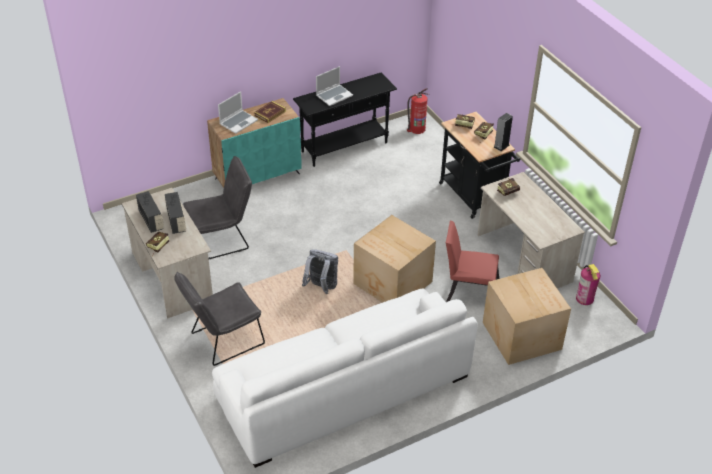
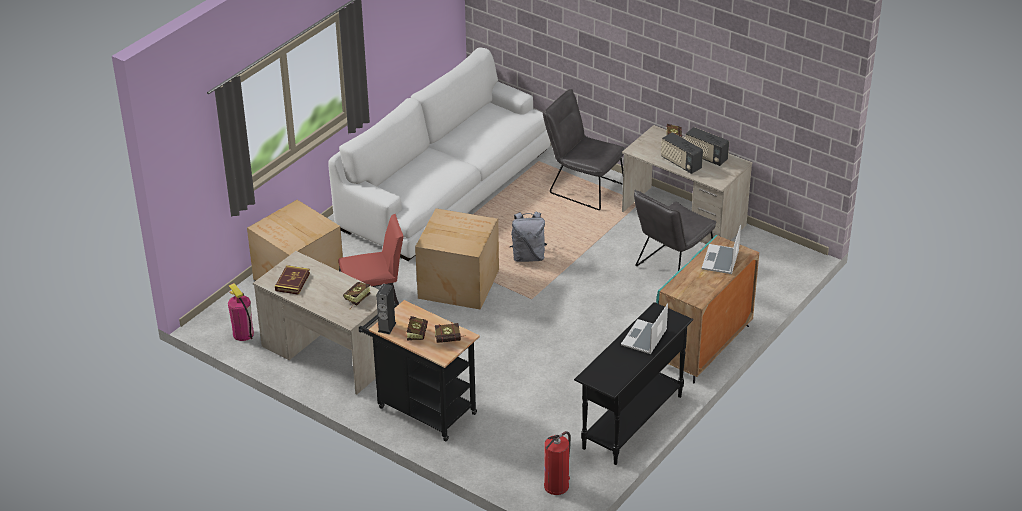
camera: 155 degrees right, 5 degrees down
grey chair [174,272,265,366] -> grey chair turned 90 degrees counterclockwise [543,89,625,210]
book [254,101,286,123] -> book moved to [275,265,310,295]

